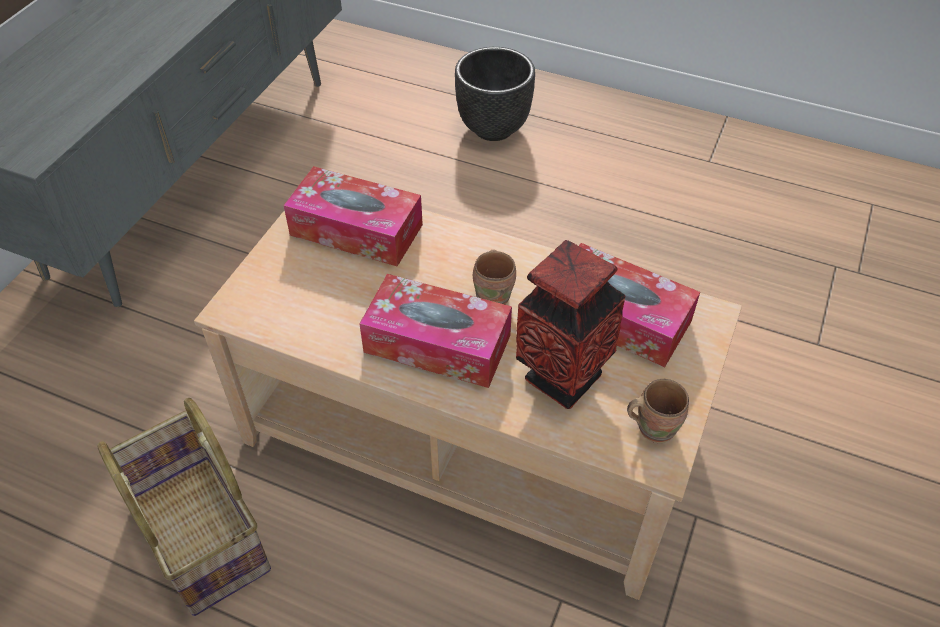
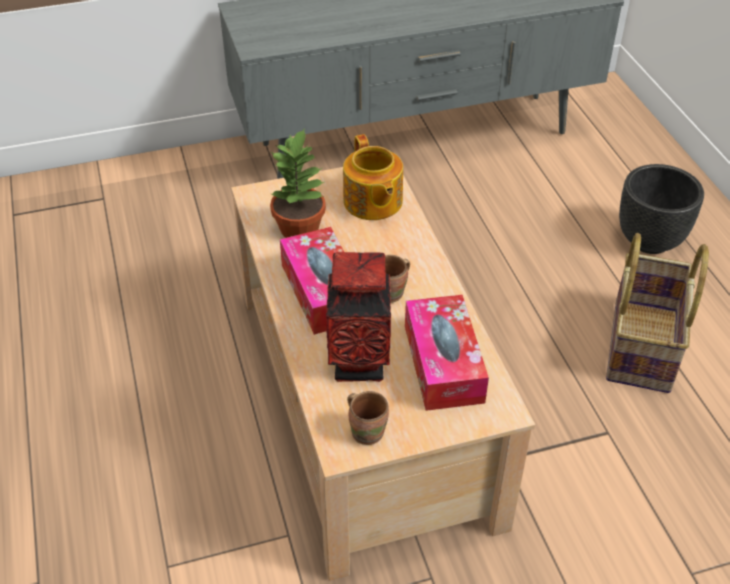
camera: 50 degrees right, 5 degrees down
basket [97,398,271,616] -> basket moved to [606,233,709,393]
tissue box [283,166,423,267] -> teapot [343,134,403,220]
none -> potted plant [270,129,326,238]

